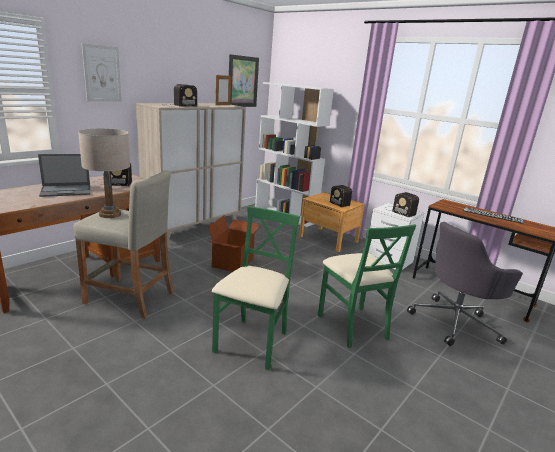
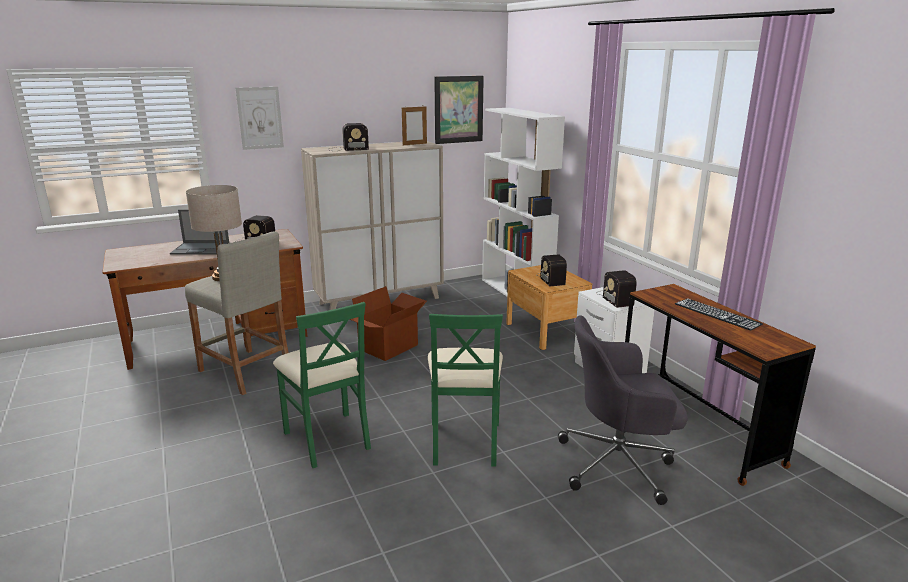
camera: 25 degrees right, 0 degrees up
green chair [212,206,300,370] -> green chair turned 105 degrees clockwise [273,302,371,468]

